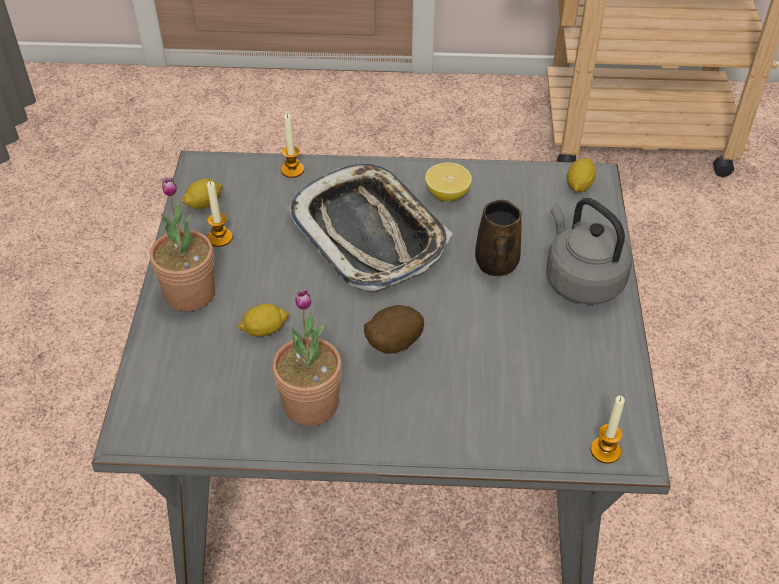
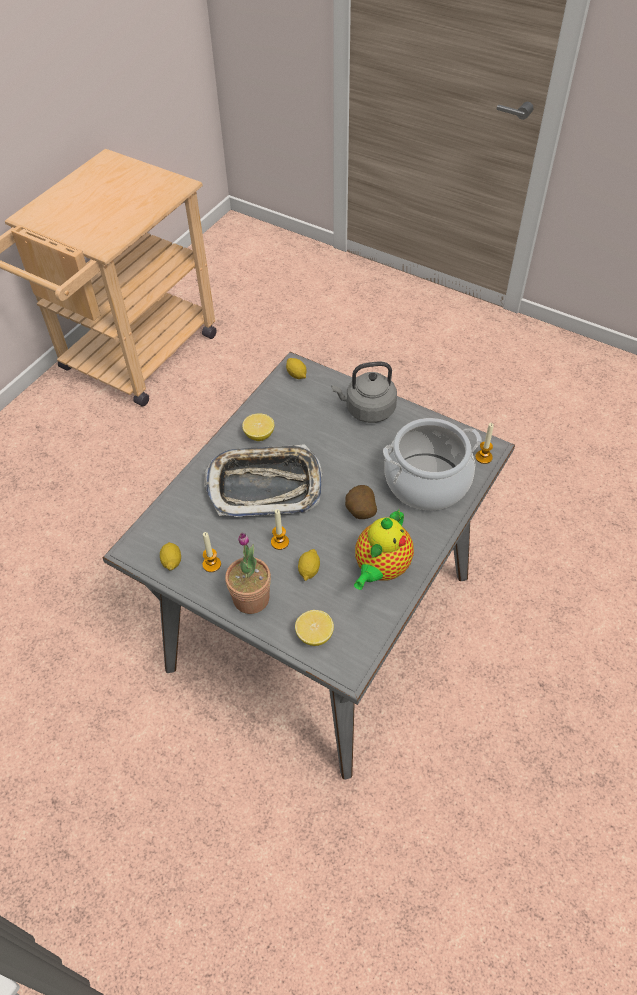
camera: 60 degrees left, 5 degrees up
potted plant [272,289,342,426] -> teapot [354,509,414,590]
candle [281,114,304,178] -> candle moved to [271,509,289,550]
brown mug [475,200,522,276] -> none
none -> lemon [295,610,334,646]
none -> cooking pot [383,418,482,510]

